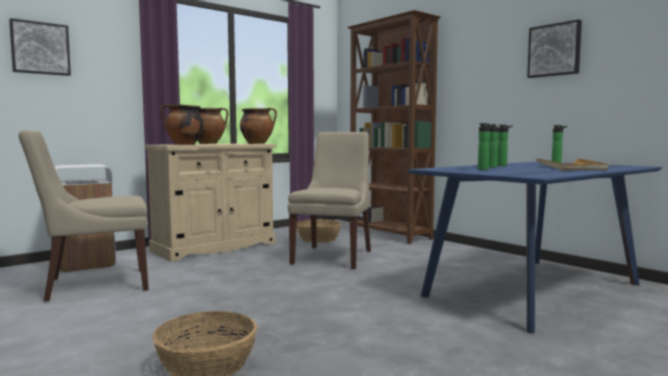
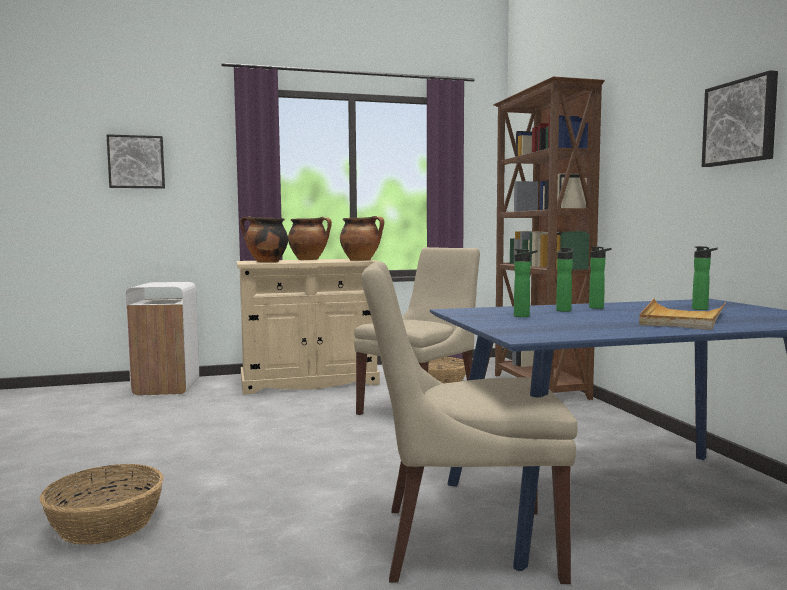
camera: 25 degrees right, 0 degrees up
beige chair [19,130,149,302] -> beige chair moved to [361,261,578,584]

